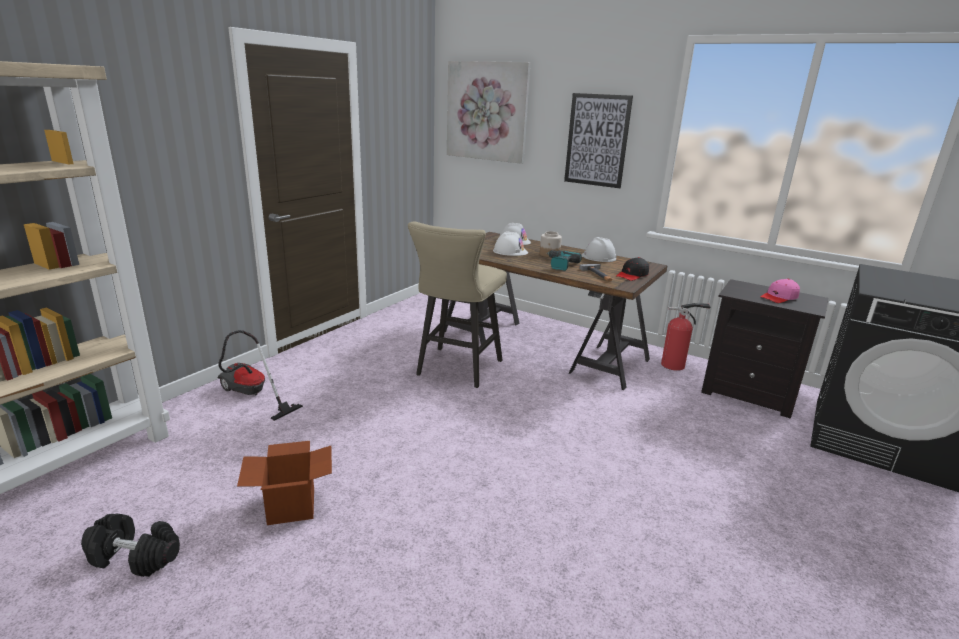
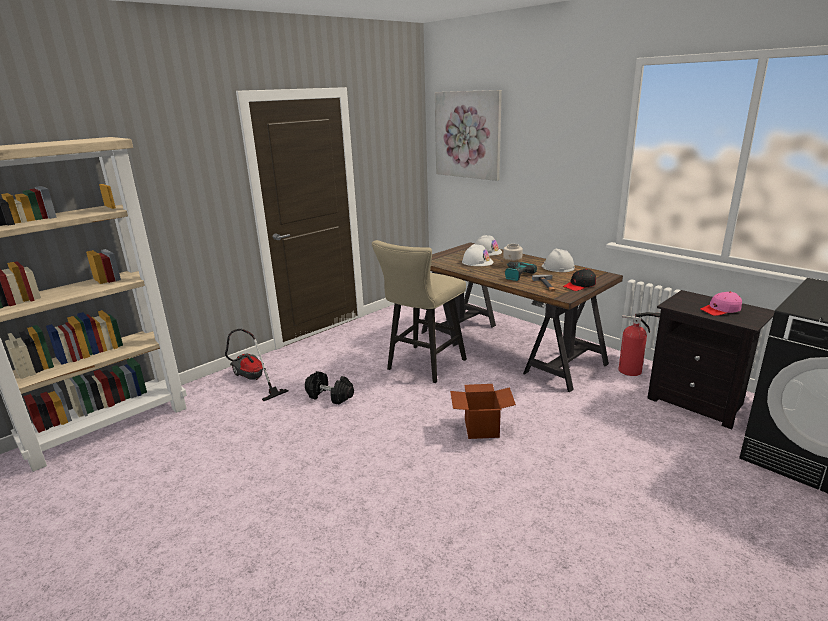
camera: 15 degrees right, 0 degrees up
black dumbbell [81,514,180,577] -> black dumbbell moved to [305,371,354,405]
cardboard box [237,441,332,525] -> cardboard box moved to [450,384,516,439]
picture [564,93,633,188] -> none

